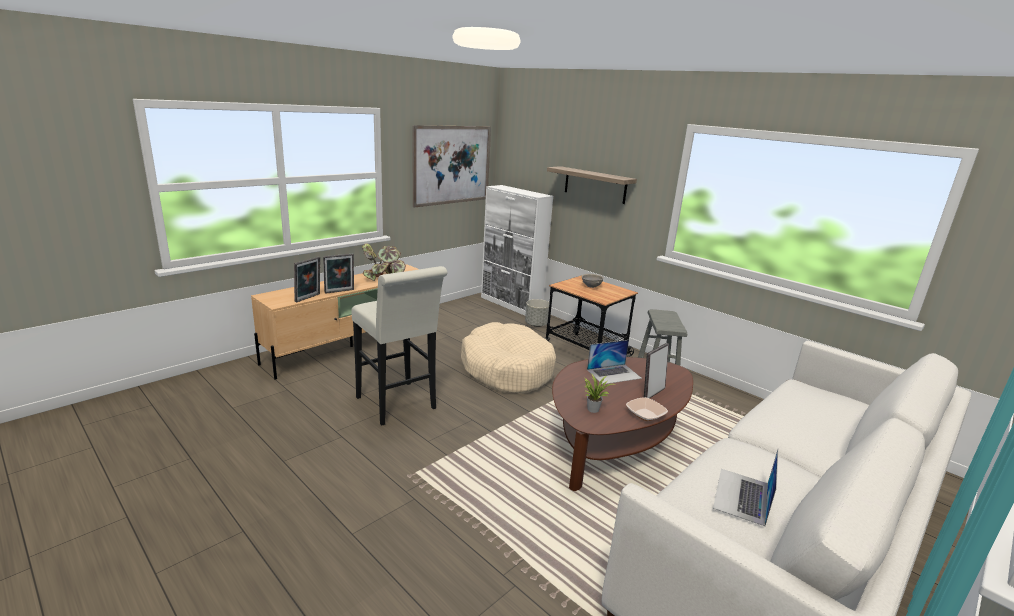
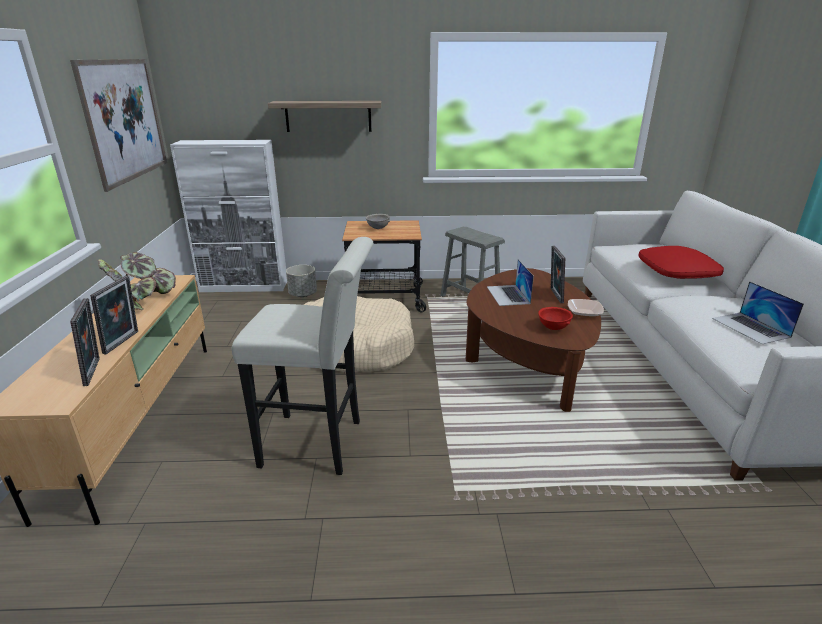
camera: 45 degrees left, 5 degrees up
potted plant [584,375,615,413] -> red bowl [538,307,573,330]
laptop [587,340,642,385] -> laptop turned 150 degrees clockwise [487,259,534,306]
none -> red pillow [639,246,724,279]

